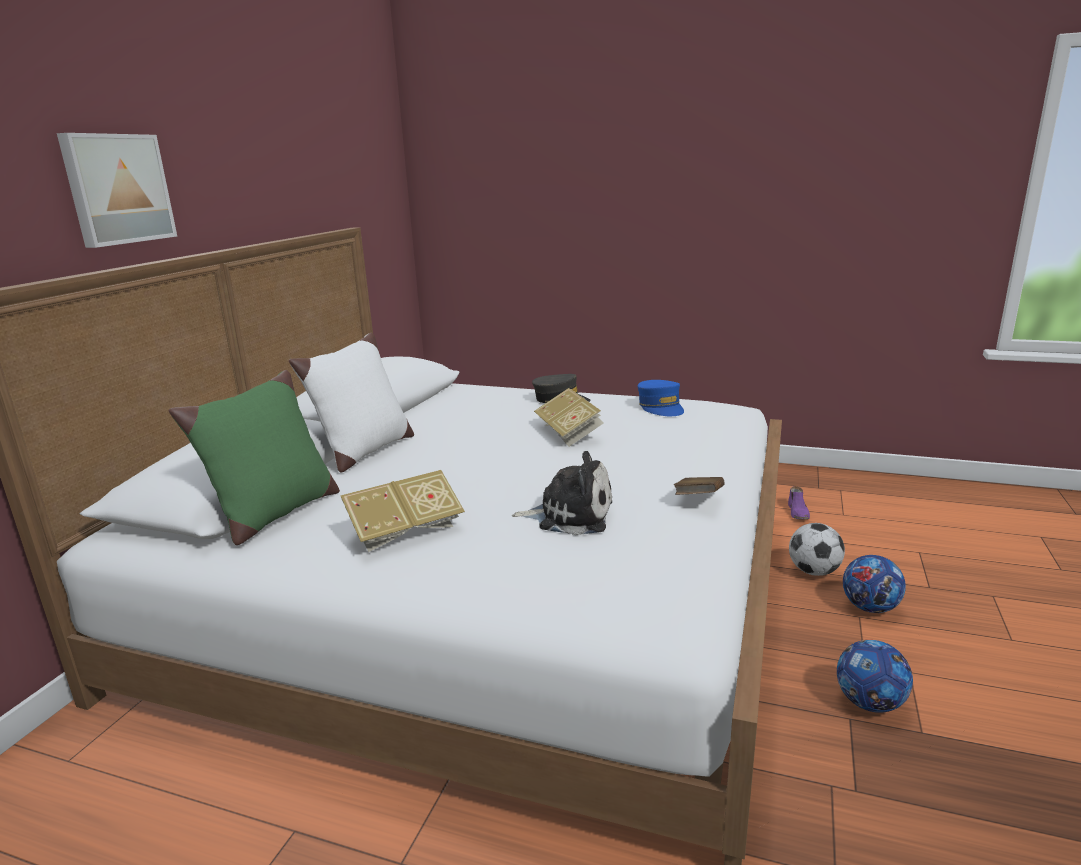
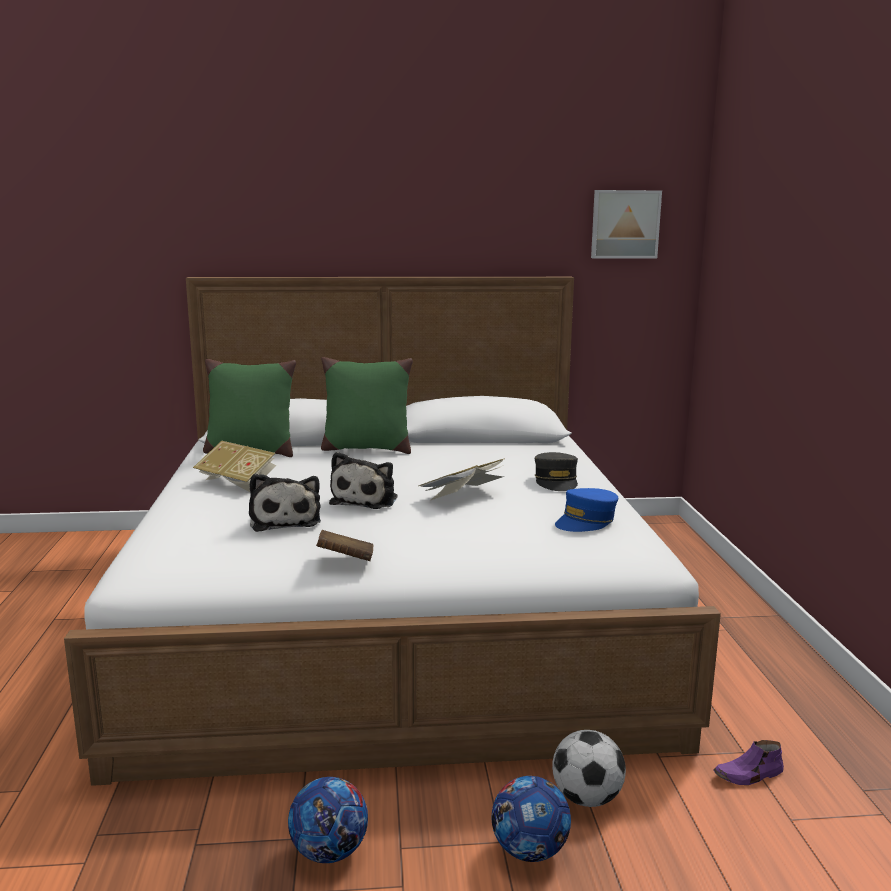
camera: 65 degrees right, 5 degrees down
picture [57,133,177,248] -> picture moved to [591,190,662,259]
white pillow [289,333,414,473] -> green pillow [321,357,413,454]
none -> plush toy [329,452,398,509]

